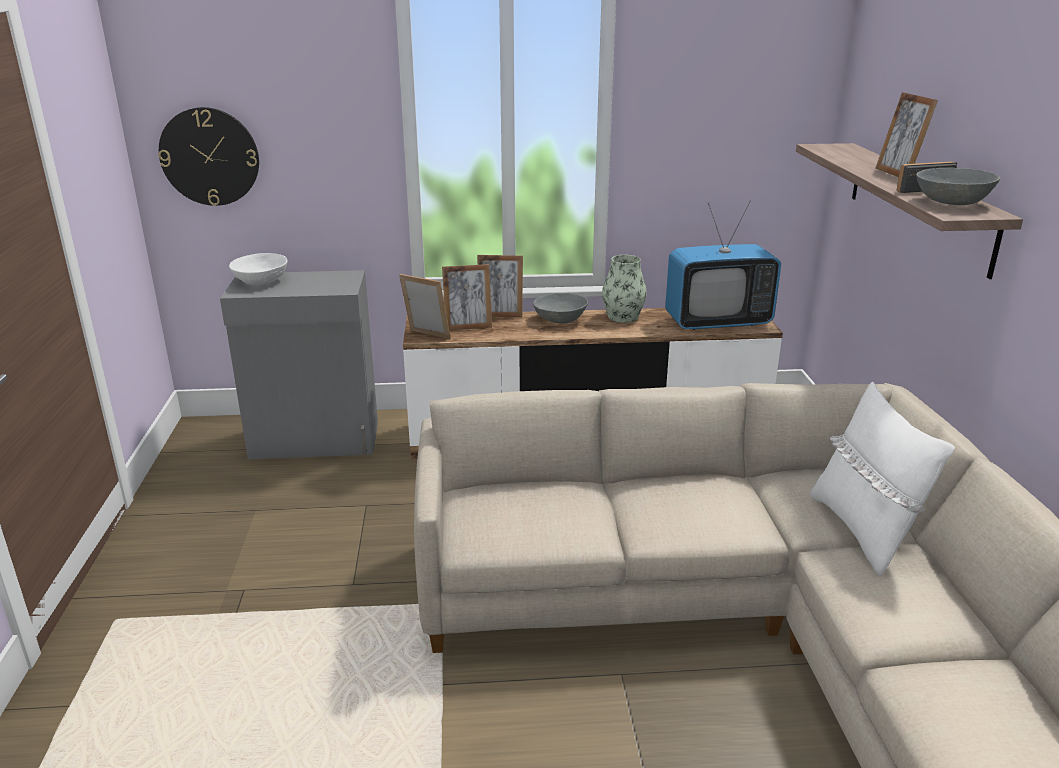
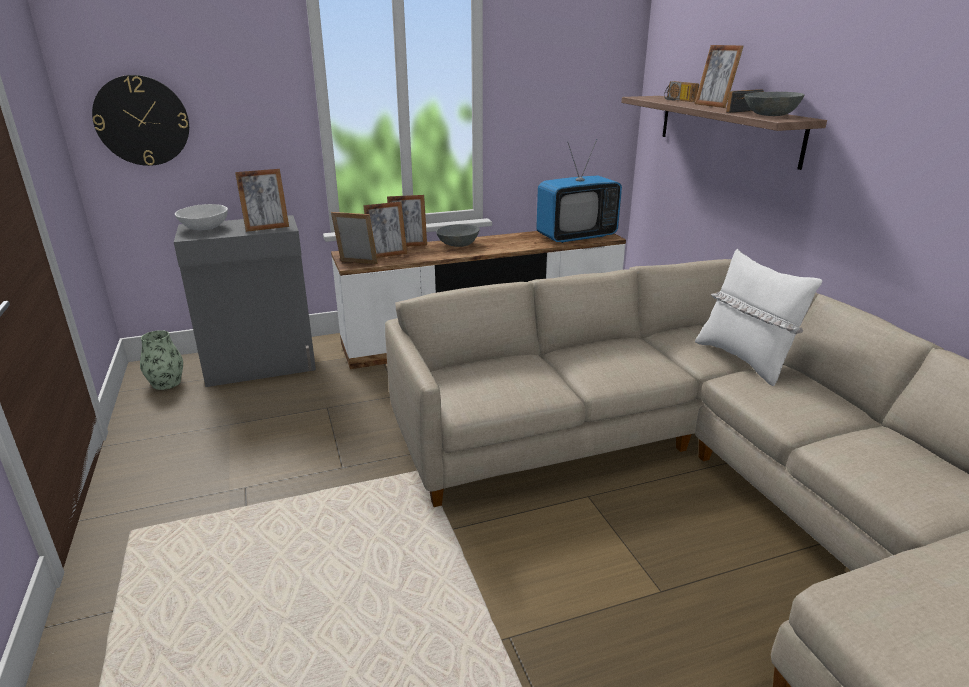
camera: 15 degrees left, 0 degrees up
vase [602,255,647,323] -> vase moved to [140,330,183,390]
none -> picture frame [235,169,289,232]
none -> radio [664,81,699,102]

